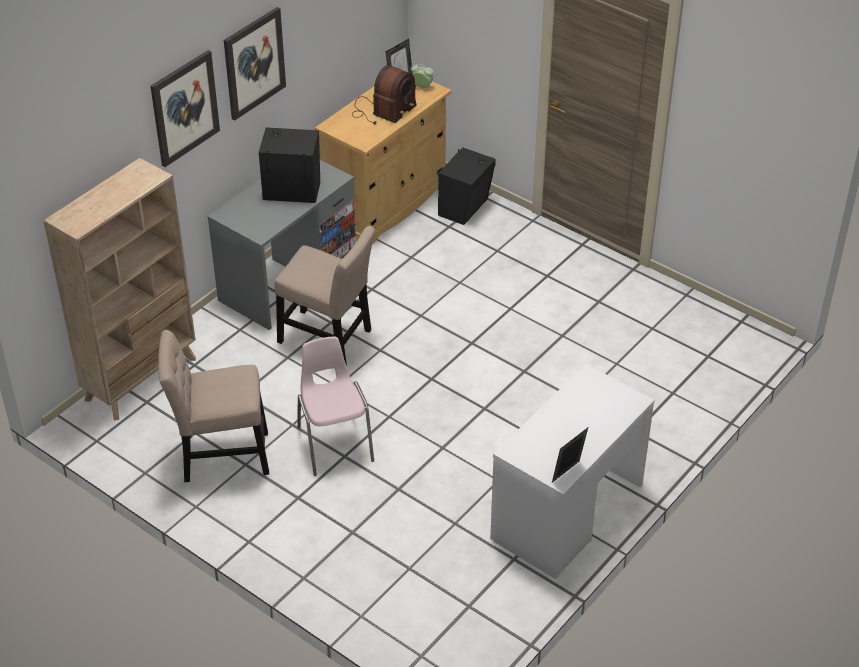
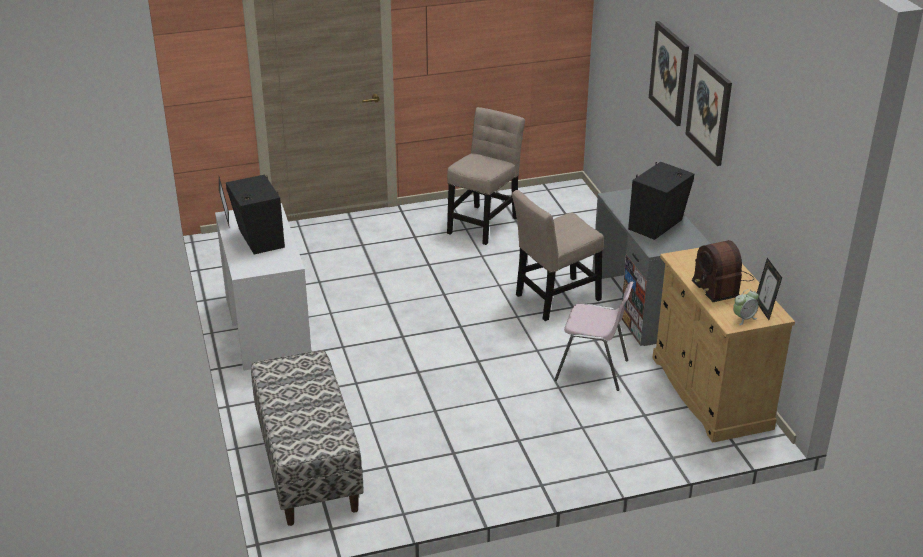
camera: 125 degrees right, 10 degrees down
beige bookcase [43,158,196,420] -> none
pink chair [297,336,374,476] -> pink chair moved to [554,281,633,391]
black speaker [438,147,496,225] -> black speaker moved to [226,175,285,254]
none -> bench [251,350,364,526]

